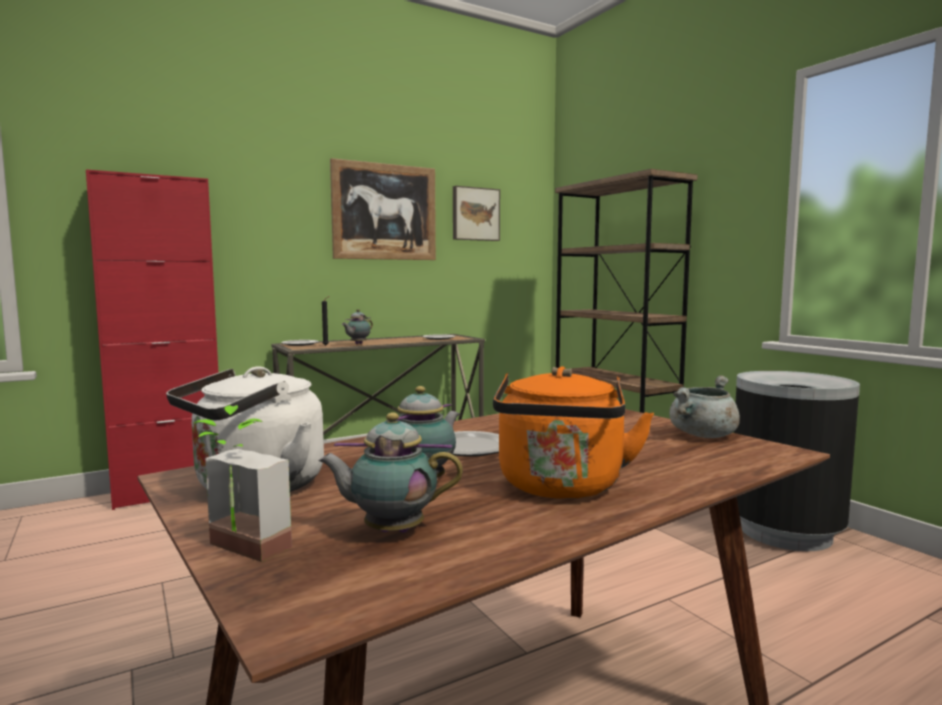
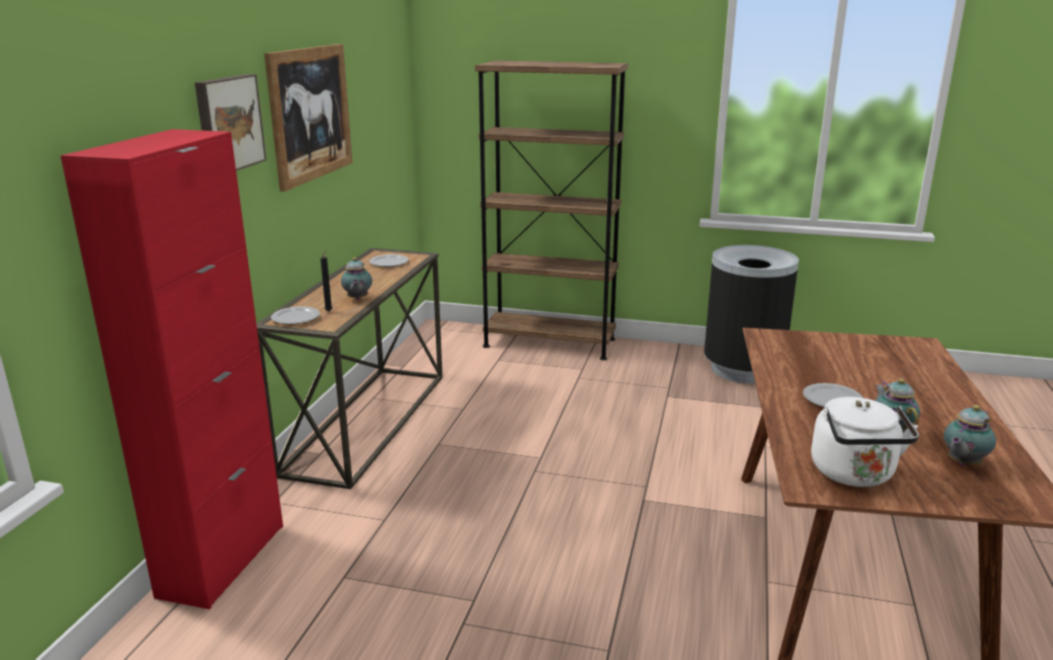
camera: 45 degrees left, 15 degrees up
potted plant [194,405,292,562] -> none
picture [453,186,500,241] -> picture moved to [195,74,266,171]
orange kettle [493,366,654,499] -> none
grey cooking pot [669,375,740,438] -> none

